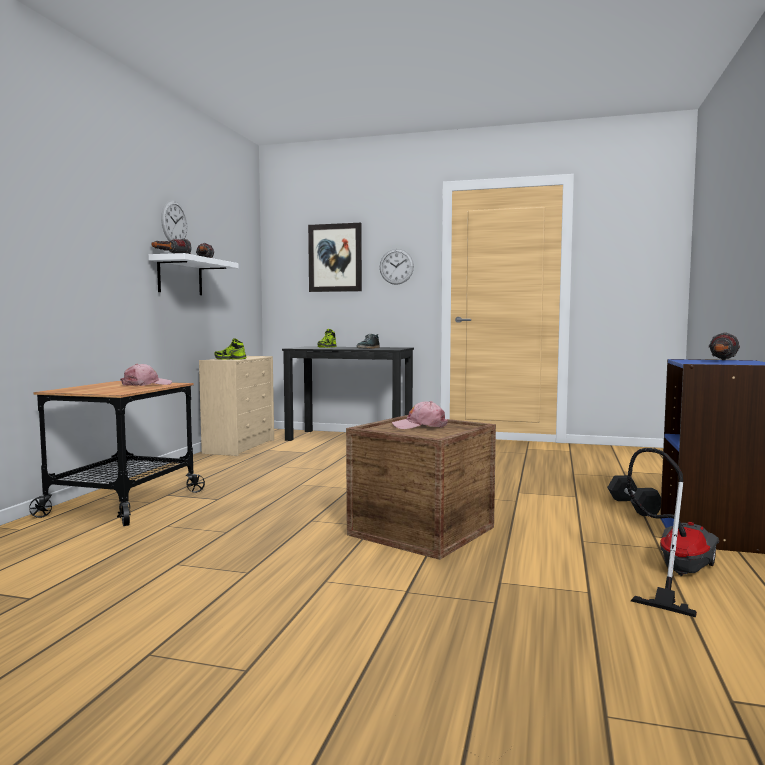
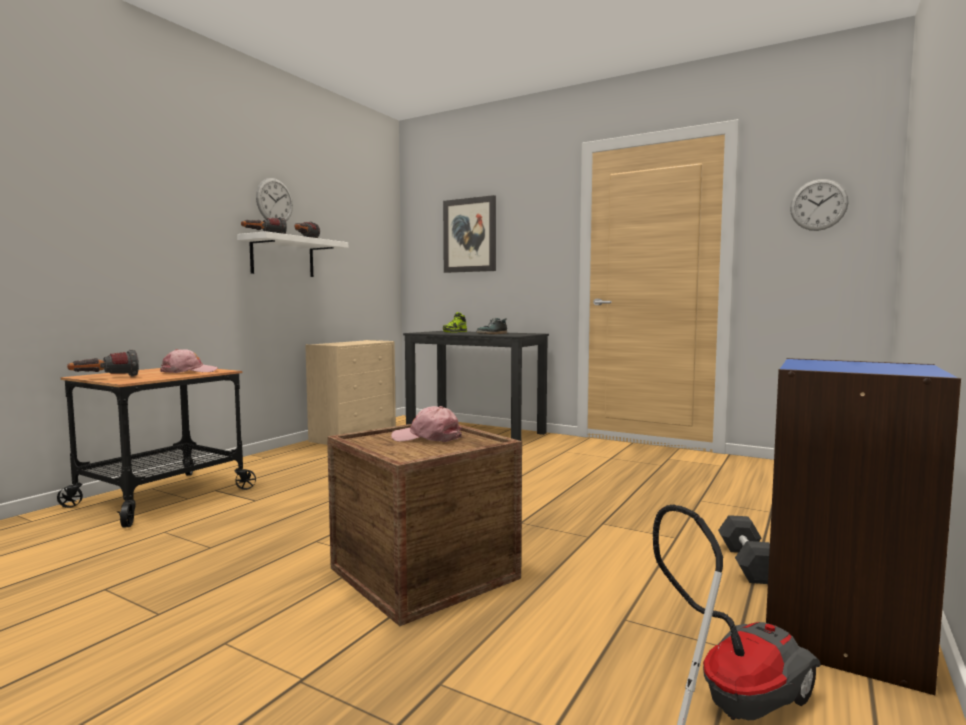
camera: 15 degrees right, 0 degrees up
shoe [214,338,246,360] -> none
wall clock [380,249,414,285] -> wall clock moved to [790,179,849,231]
flashlight [709,333,740,360] -> flashlight moved to [67,350,139,377]

